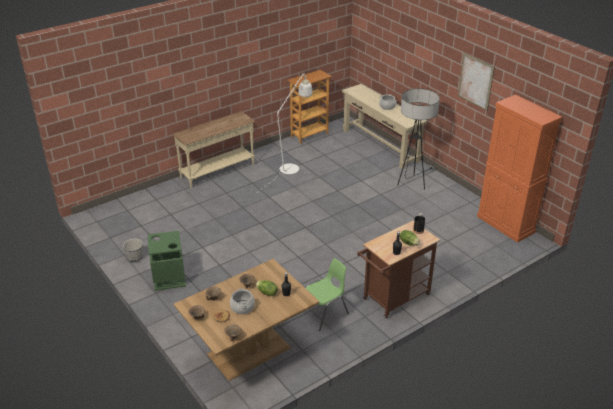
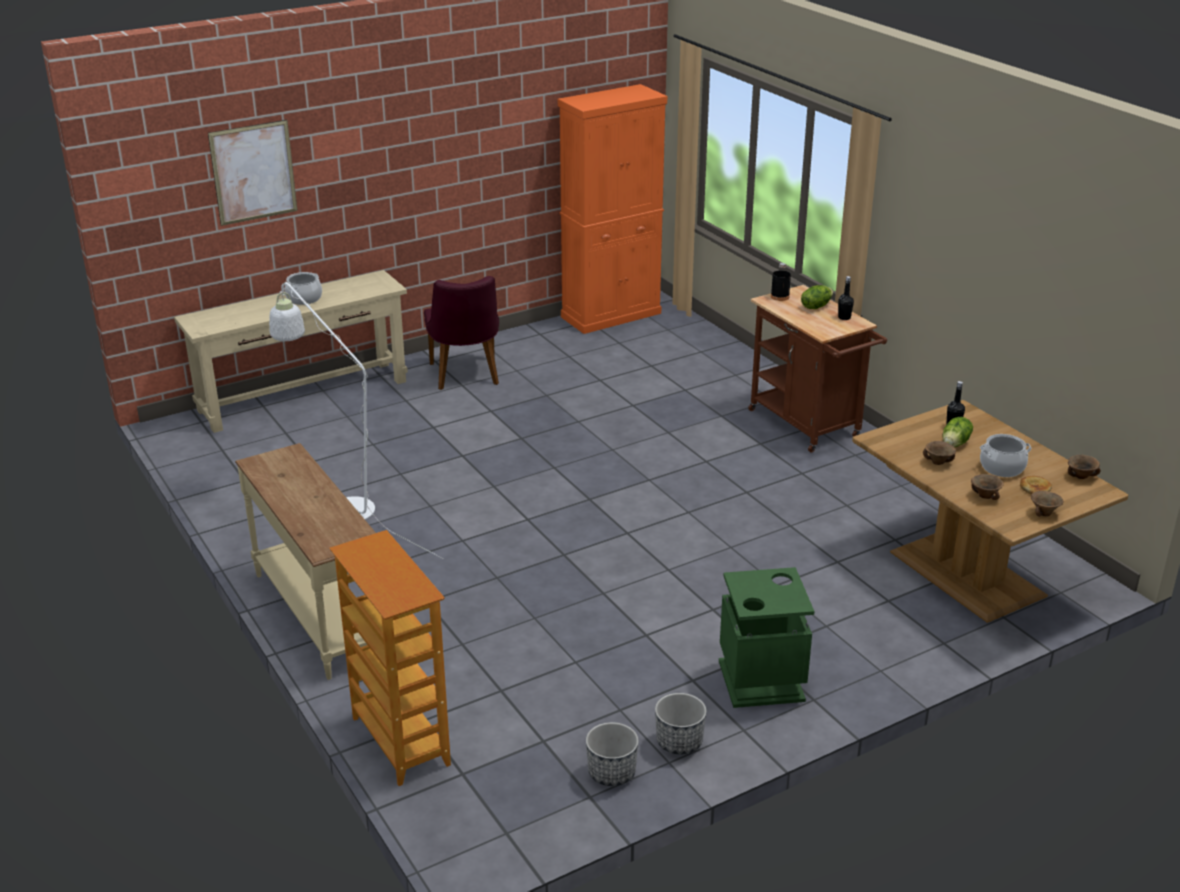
camera: 85 degrees left, 5 degrees down
bookcase [288,70,332,144] -> bookcase moved to [330,530,451,786]
green chair [306,259,349,331] -> none
floor lamp [397,89,440,190] -> purple chair [424,276,499,390]
picture [458,53,495,111] -> picture moved to [208,120,298,226]
none -> planter [586,722,639,786]

